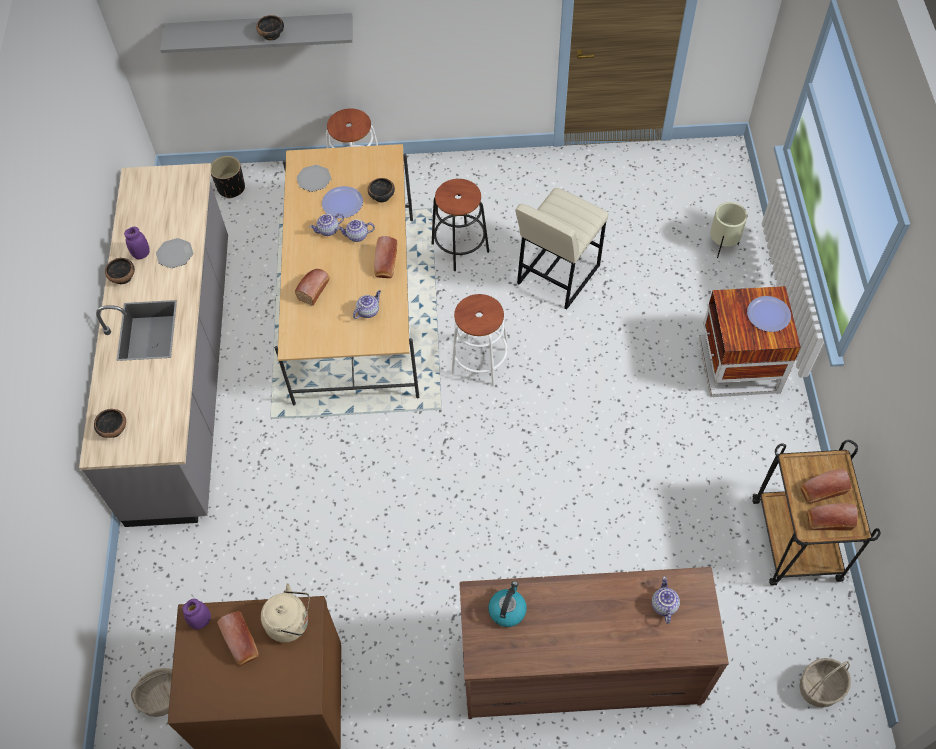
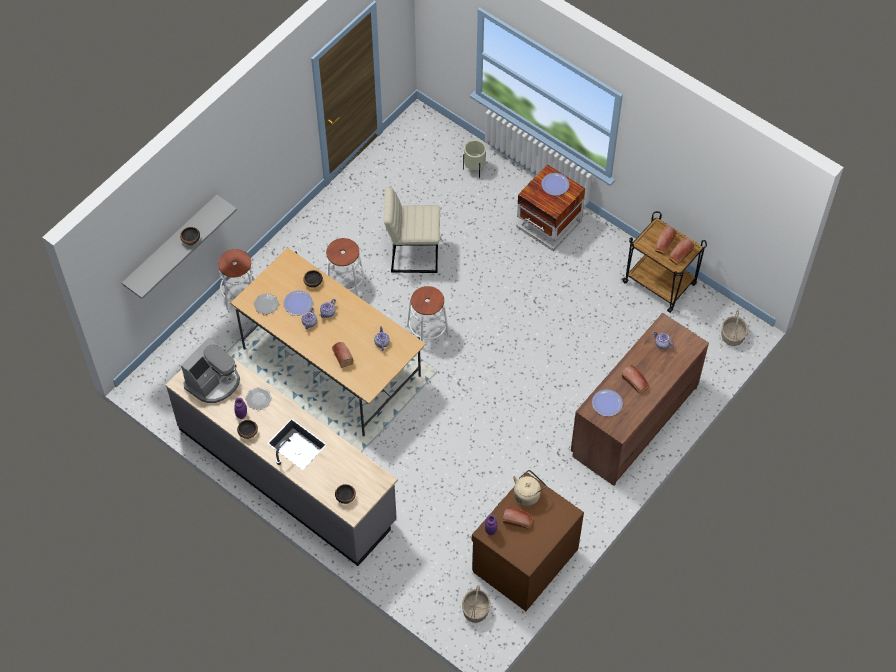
camera: 50 degrees left, 0 degrees up
black planter [211,156,245,199] -> none
bread [374,236,398,278] -> bread moved to [622,365,649,394]
black stool [432,179,489,271] -> white stool [326,238,364,297]
kettle [488,581,527,627] -> plate [592,389,623,416]
beige chair [515,188,608,310] -> beige chair turned 105 degrees clockwise [384,187,440,273]
none -> coffee machine [181,337,240,403]

